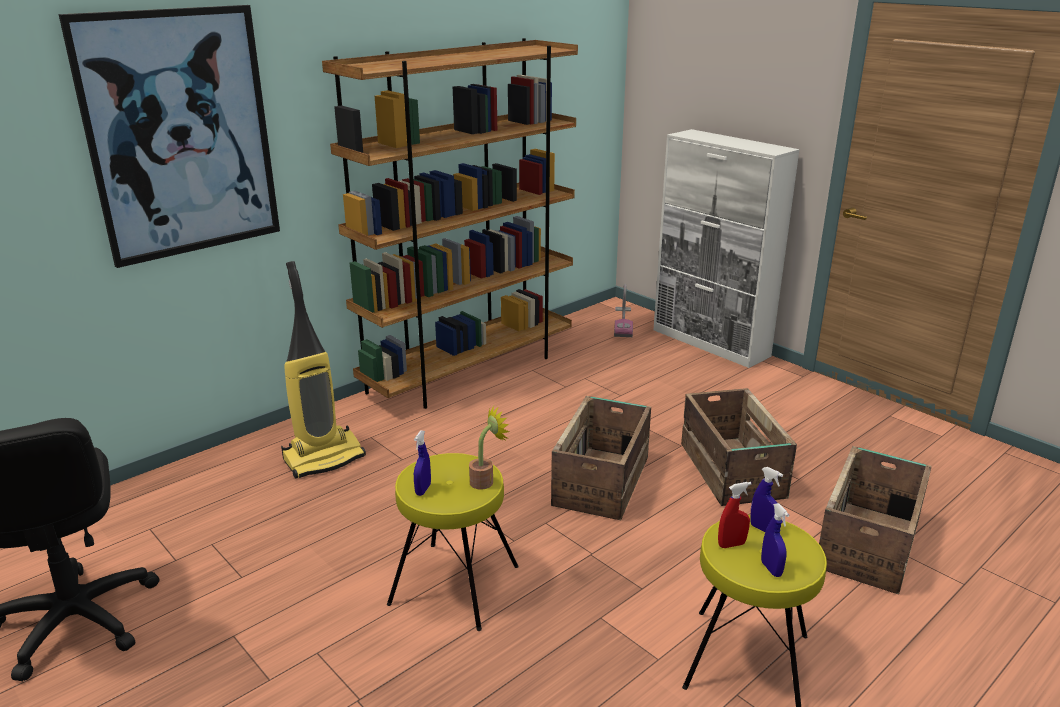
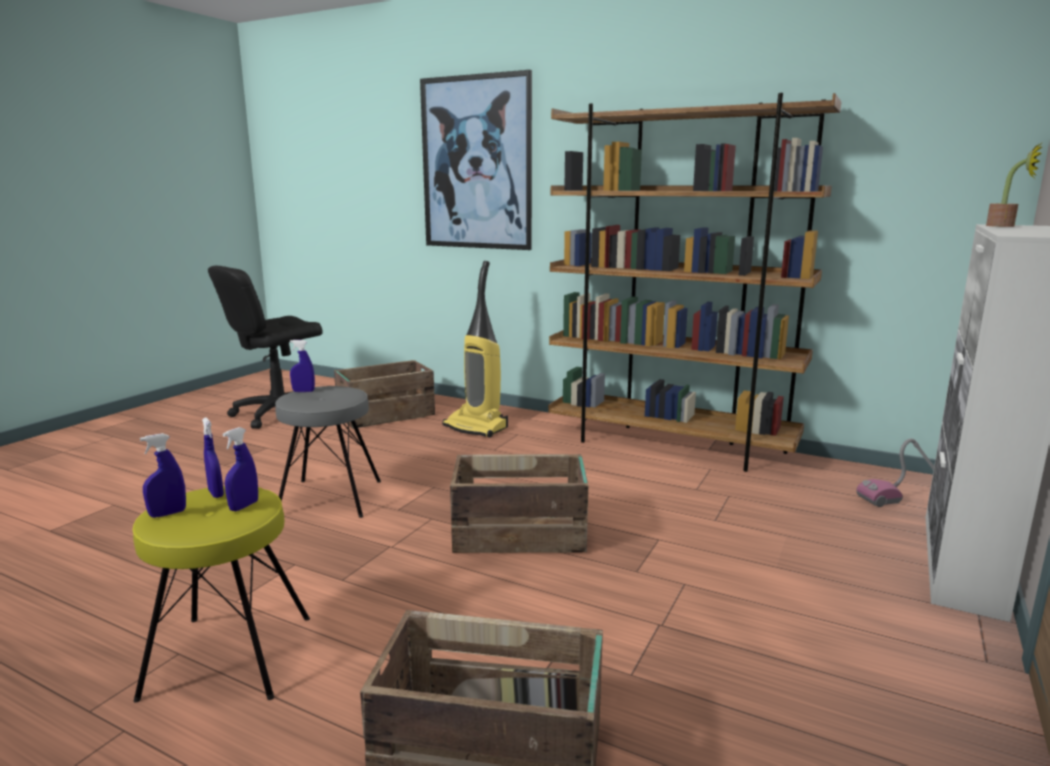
camera: 70 degrees right, 10 degrees down
yellow stool [387,453,519,631] -> grey stool [275,386,381,518]
potted plant [469,404,509,490] -> potted plant moved to [986,143,1042,227]
crate [681,388,797,506] -> crate moved to [334,360,435,429]
red spray bottle [718,482,751,548] -> blue spray bottle [202,418,224,498]

